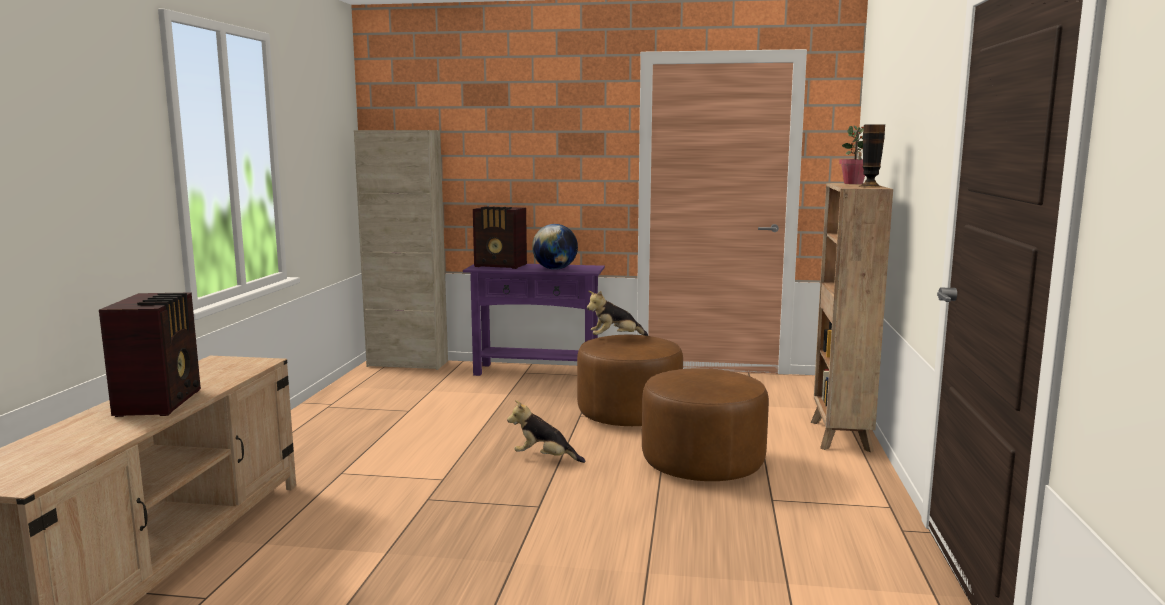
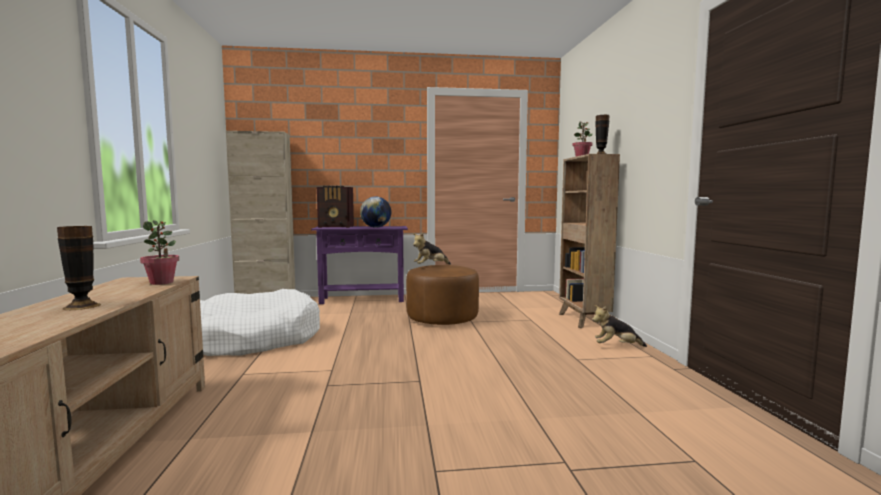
camera: 15 degrees left, 5 degrees down
radio [99,293,201,417] -> vase [57,226,101,310]
plush toy [507,400,585,463] -> plush toy moved to [592,305,647,347]
brown ottoman [642,368,769,481] -> none
none -> potted plant [140,220,179,285]
none -> white dog bed [200,289,320,356]

